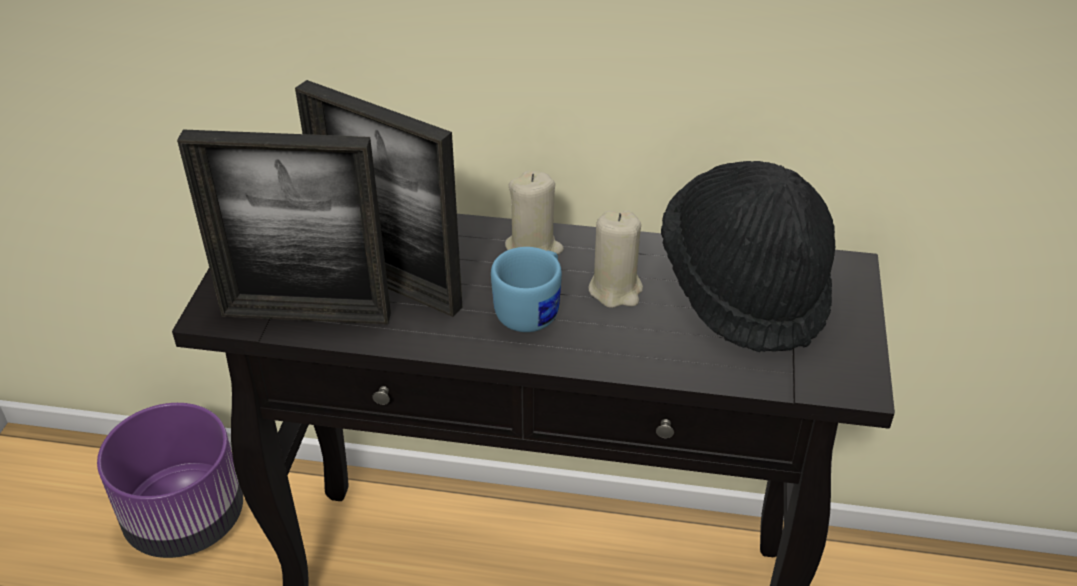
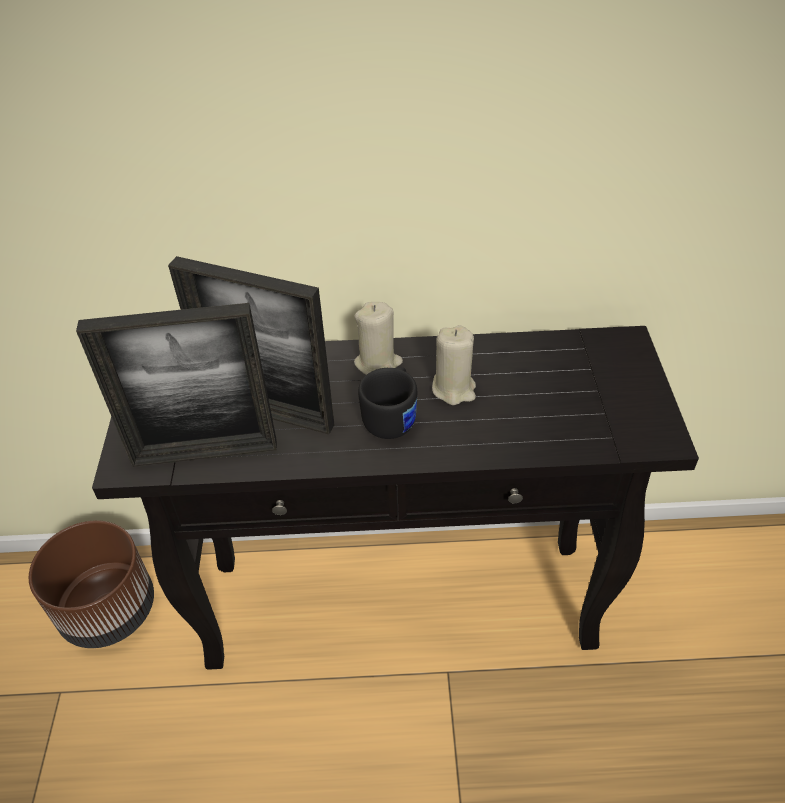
camera: 10 degrees left, 5 degrees up
purple planter [97,403,243,558] -> brown planter [29,520,154,648]
blue mug [491,247,562,332] -> black mug [358,367,417,439]
black hat [661,161,835,352] -> none

